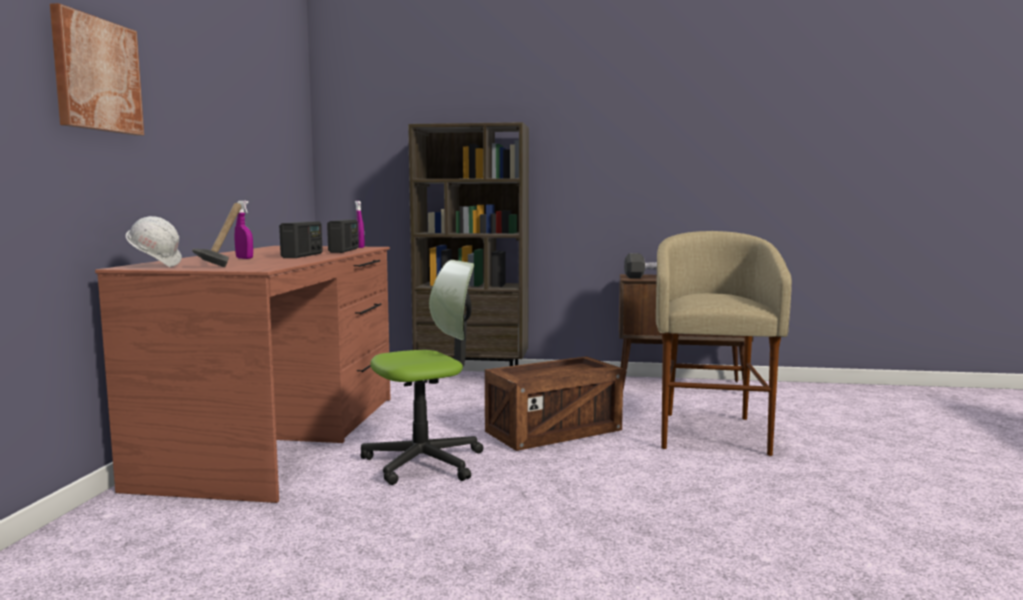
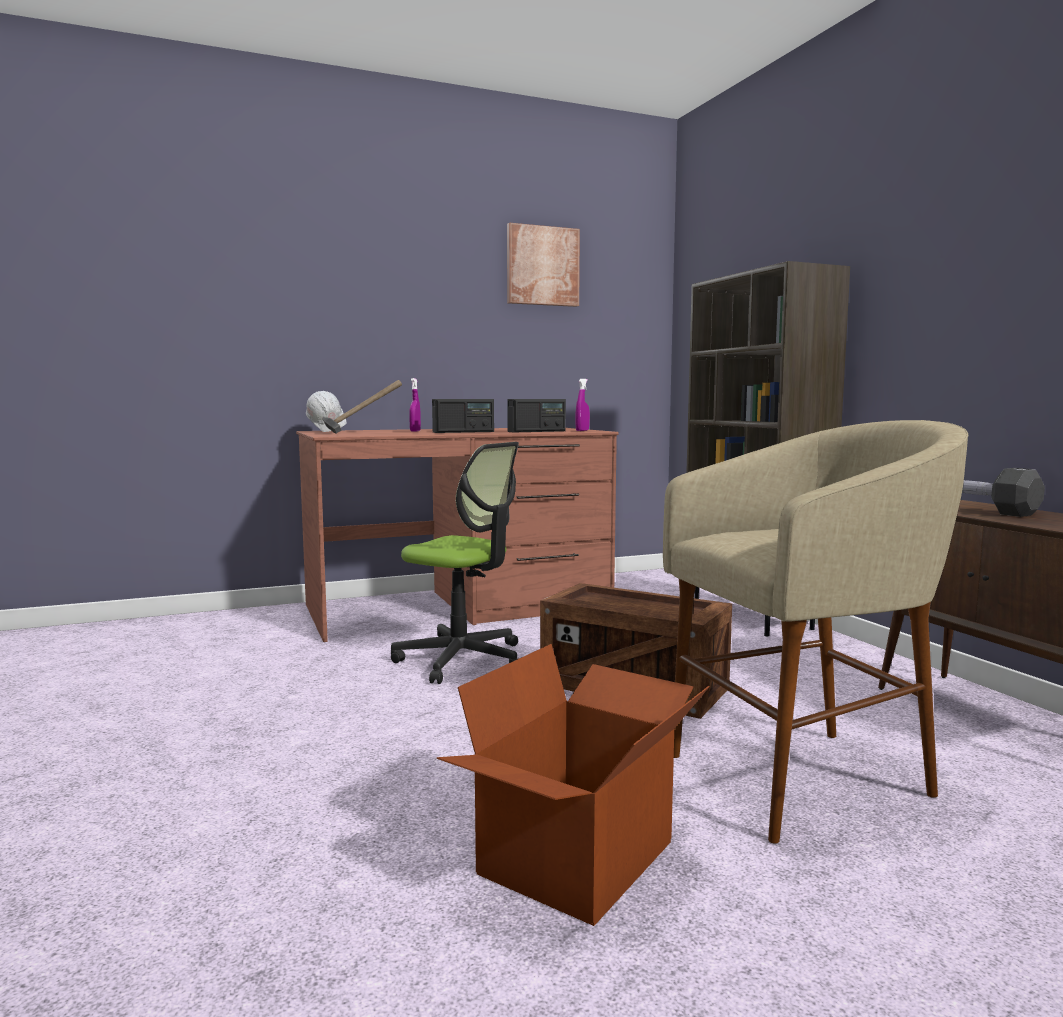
camera: 60 degrees right, 0 degrees up
picture [50,3,144,136] -> picture moved to [507,223,580,307]
none -> cardboard box [437,644,710,926]

